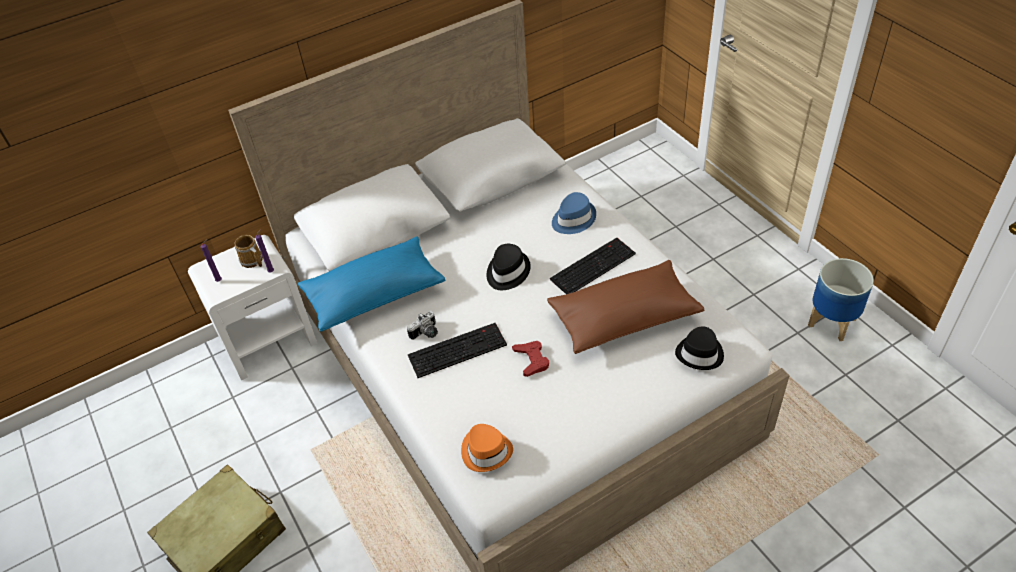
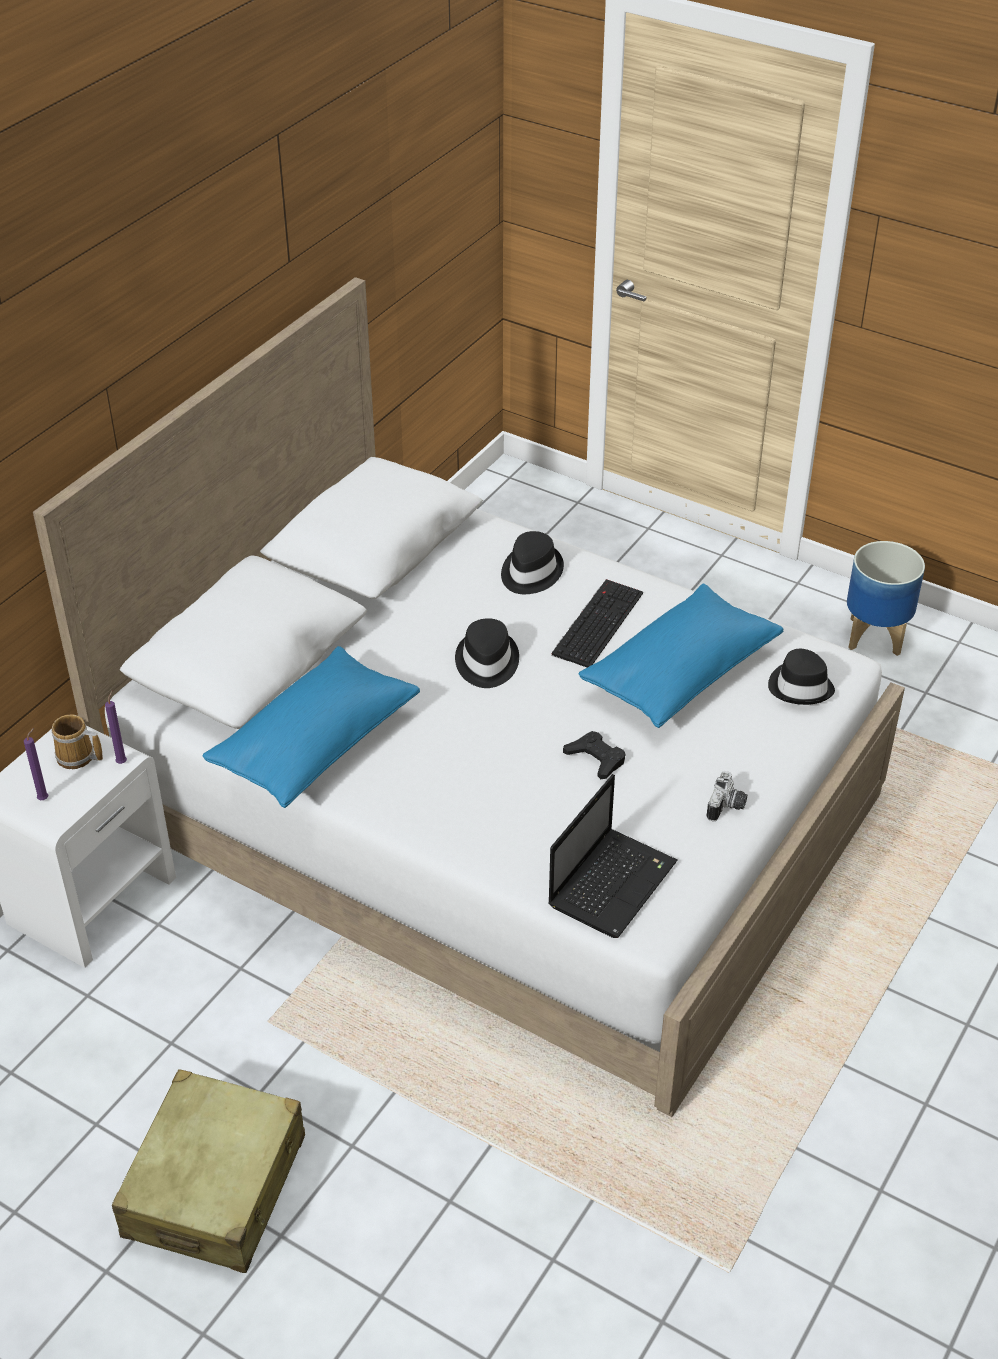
camera: 30 degrees left, 5 degrees down
camera [407,311,438,340] -> camera moved to [707,771,747,822]
keyboard [408,323,507,378] -> none
orange hat [461,424,513,472] -> laptop [548,774,678,938]
red game controller [512,341,549,377] -> black game controller [563,731,626,779]
brown pillow [547,260,704,354] -> blue pillow [578,584,783,728]
blue hat [552,192,596,234] -> black hat [501,531,564,594]

